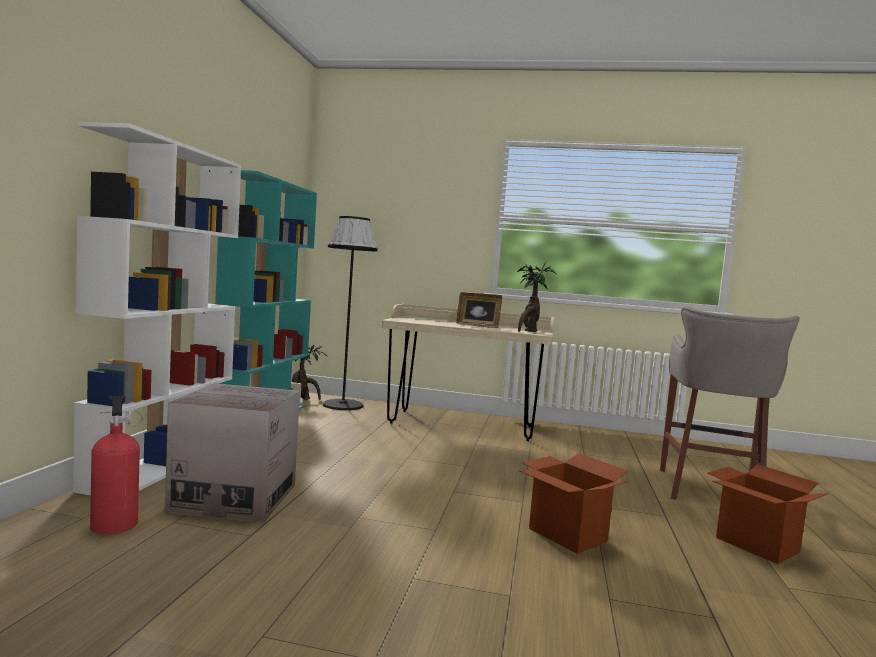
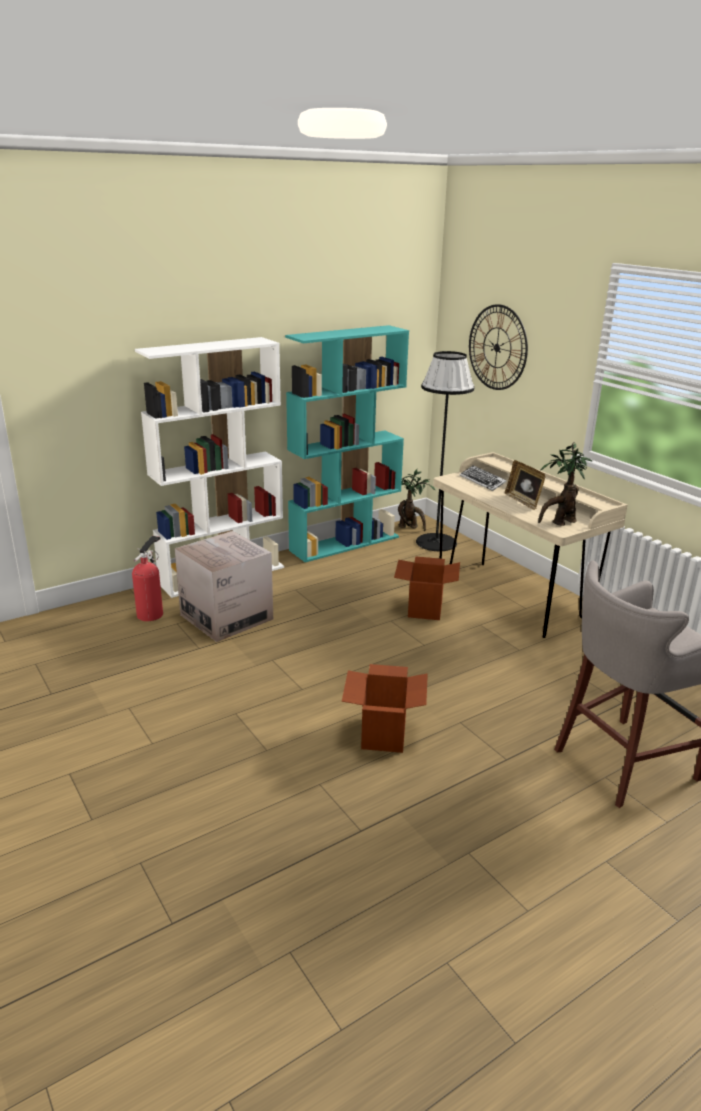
camera: 45 degrees right, 20 degrees up
cardboard box [708,464,829,564] -> cardboard box moved to [394,556,460,620]
none -> keyboard [460,465,507,491]
none -> wall clock [469,304,528,390]

